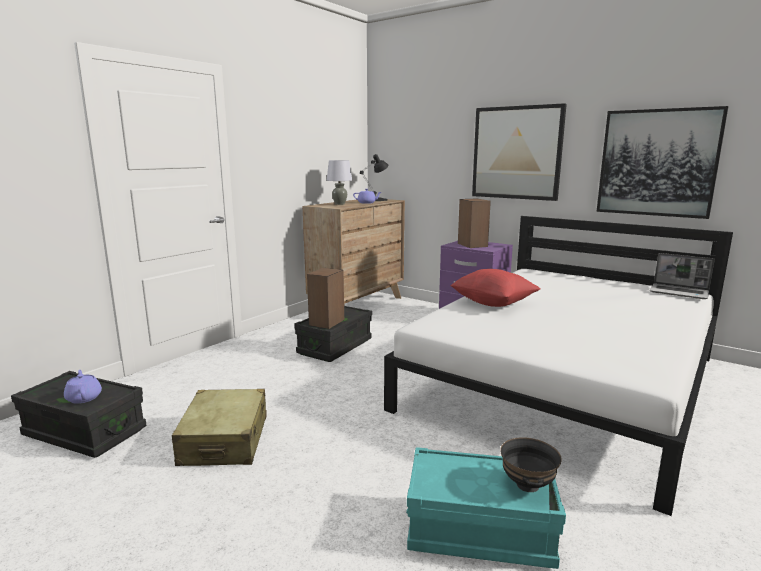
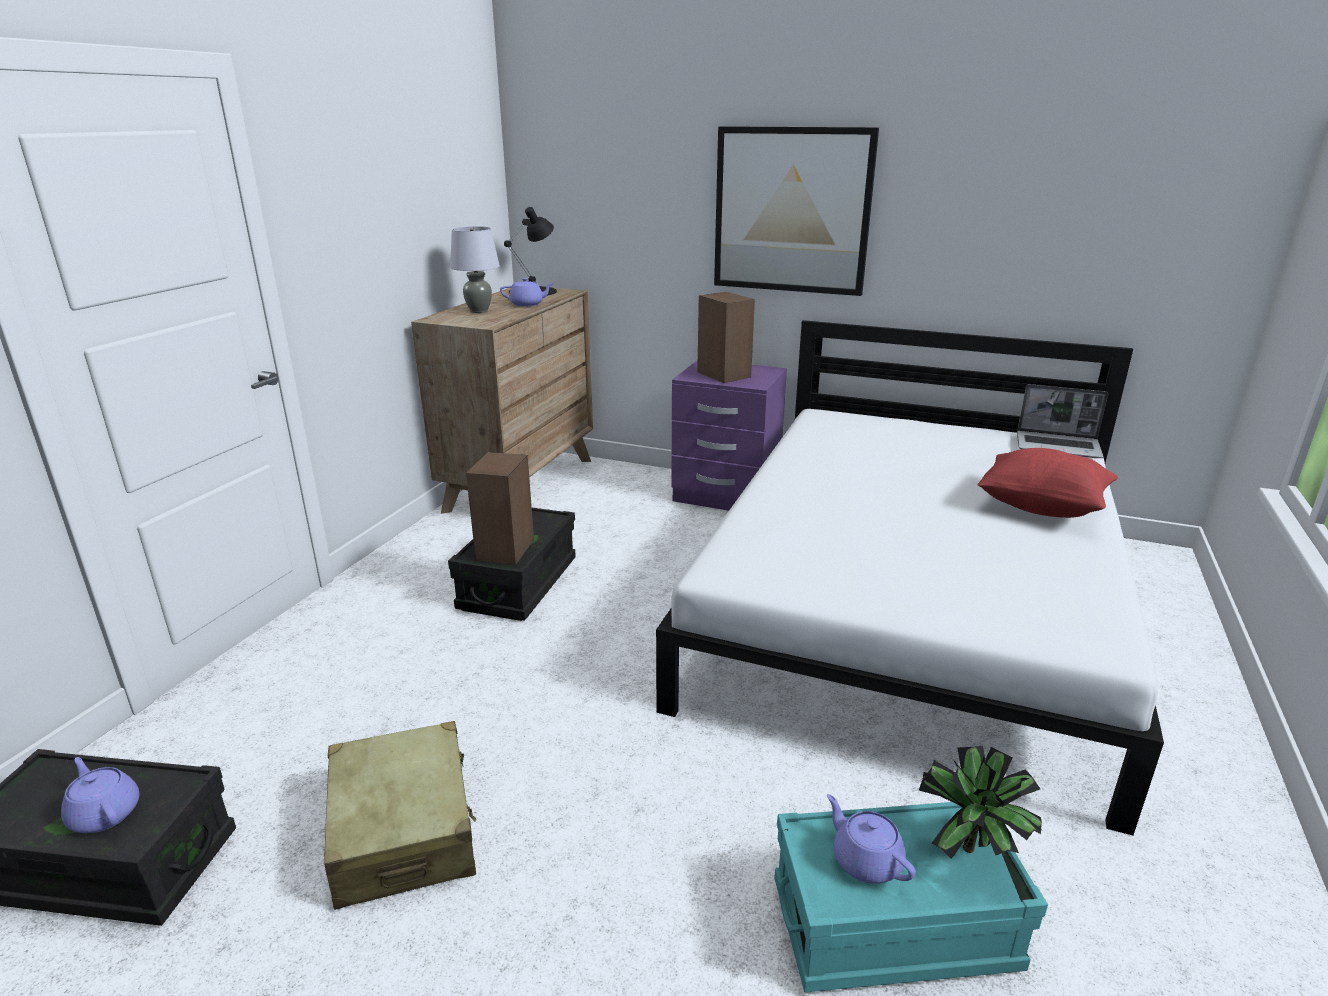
camera: 15 degrees left, 10 degrees up
red pillow [450,269,540,307] -> red pillow moved to [977,448,1118,518]
black bowl [500,437,562,492] -> potted plant [919,746,1042,859]
picture [596,106,729,219] -> none
none -> purple teapot [827,794,916,884]

